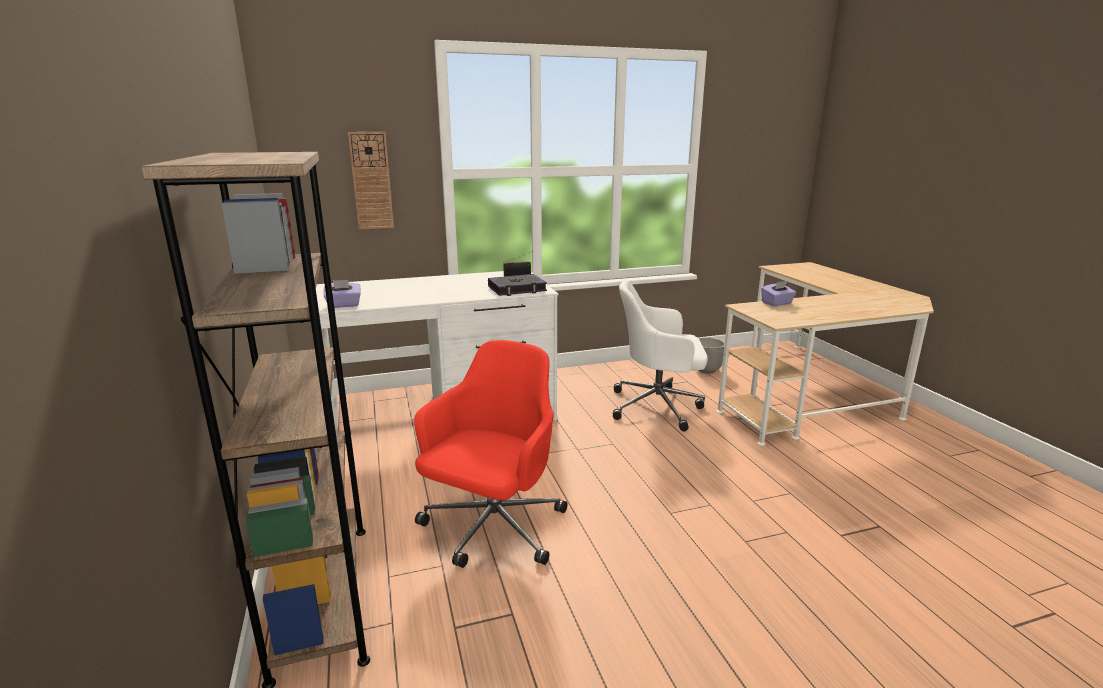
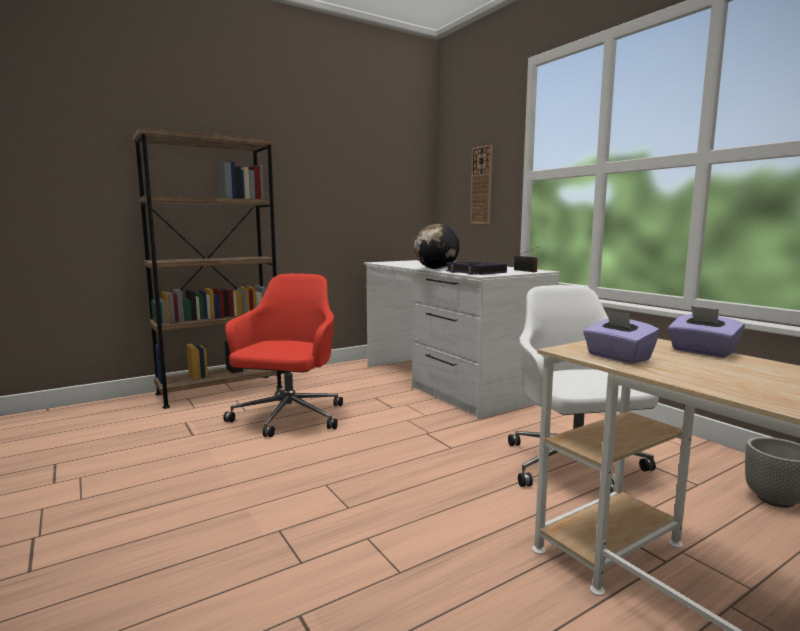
camera: 75 degrees right, 10 degrees down
purple tissue box [324,280,361,308] -> purple tissue box moved to [583,309,660,364]
red office chair [414,340,567,568] -> red office chair turned 90 degrees counterclockwise [223,273,343,437]
none -> globe [414,224,460,269]

